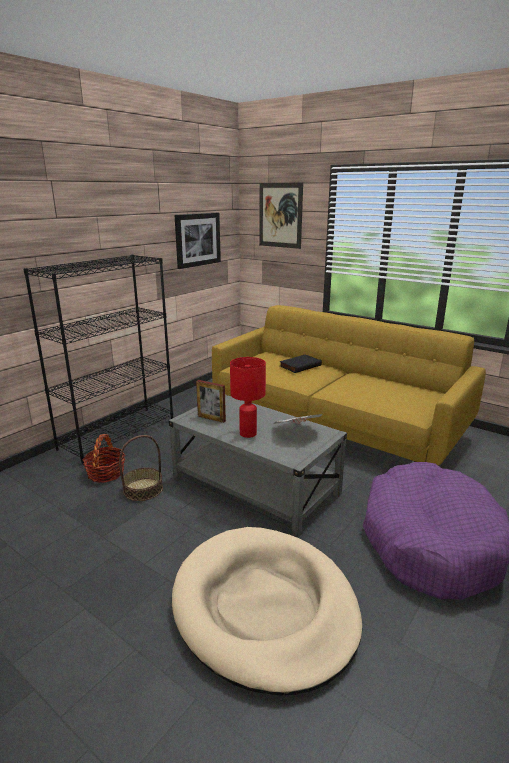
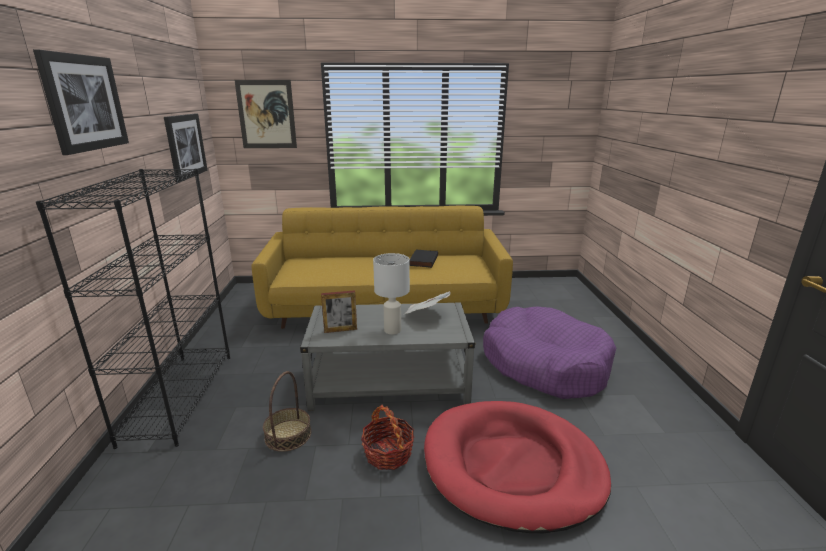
camera: 40 degrees left, 0 degrees up
basket [82,434,125,483] -> basket moved to [361,405,414,470]
beige dog bed [172,527,362,695] -> red dog bed [424,401,611,533]
red table lamp [230,357,266,438] -> white table lamp [373,253,410,335]
black book [280,354,322,373] -> black book moved to [410,250,438,268]
none -> picture [33,49,129,155]

